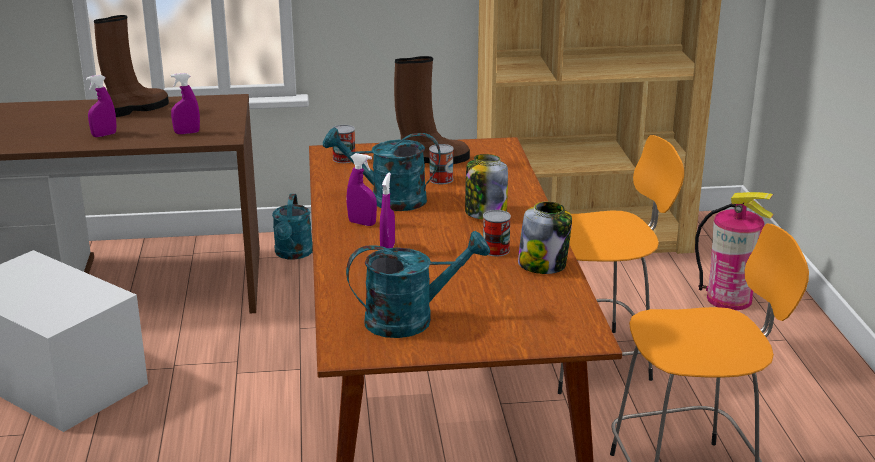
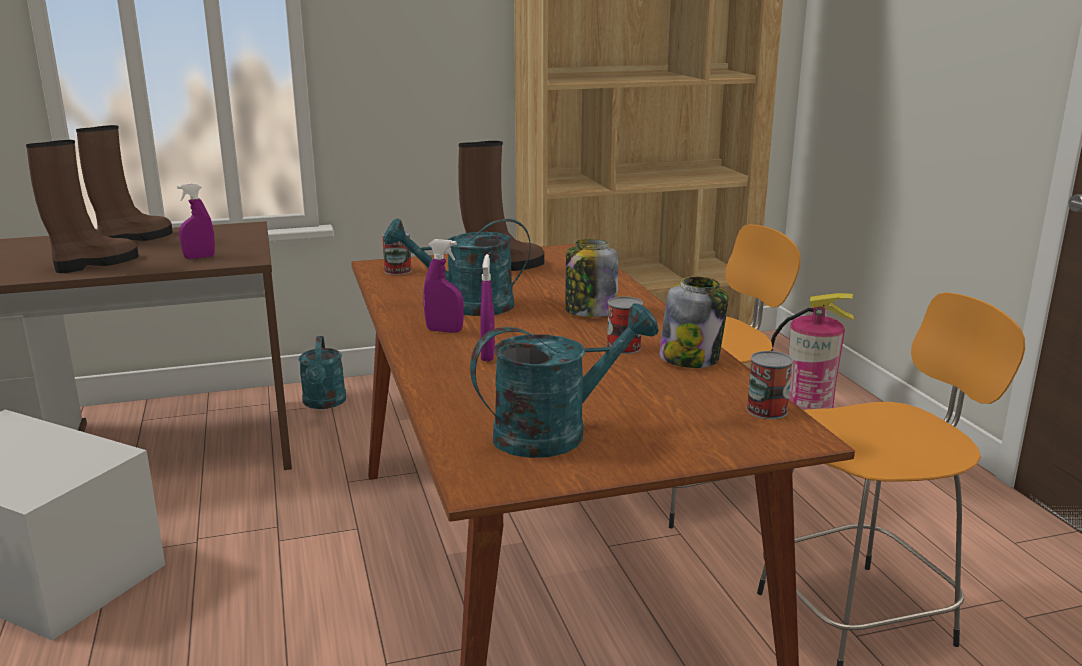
camera: 10 degrees left, 5 degrees down
purple spray bottle [86,75,117,137] -> brown boot [26,140,139,273]
can [429,144,454,184] -> can moved to [747,351,793,419]

